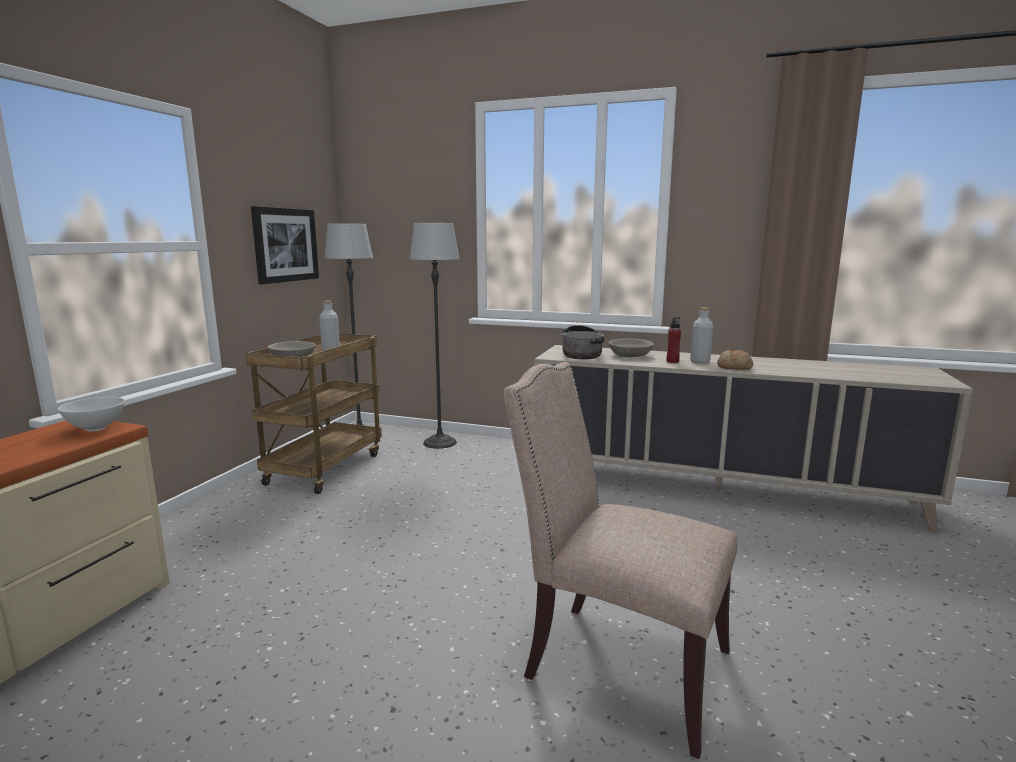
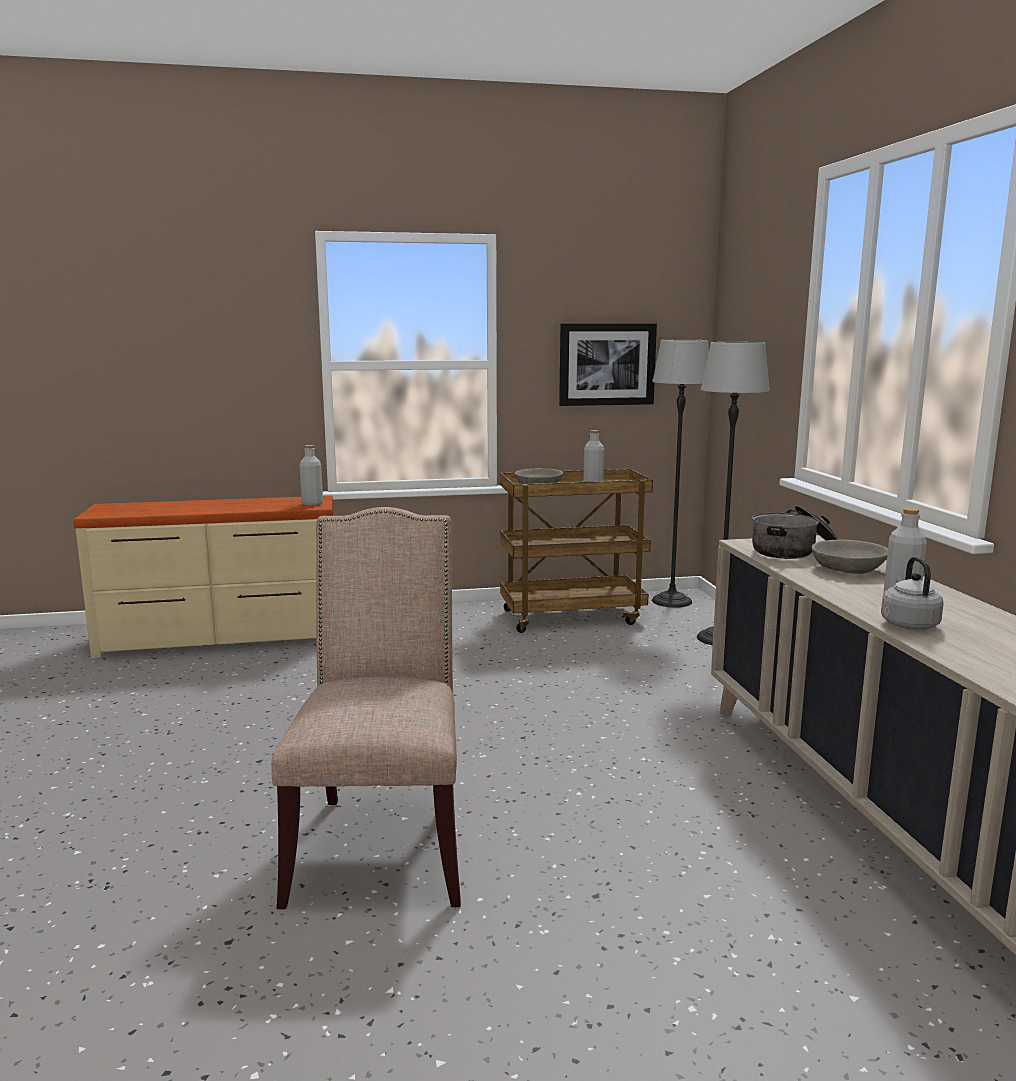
camera: 60 degrees right, 0 degrees up
white bowl [58,397,125,431] -> grey bottle [299,445,323,506]
red bottle [667,317,681,363] -> none
bread [717,349,753,370] -> grey kettle [881,556,944,630]

